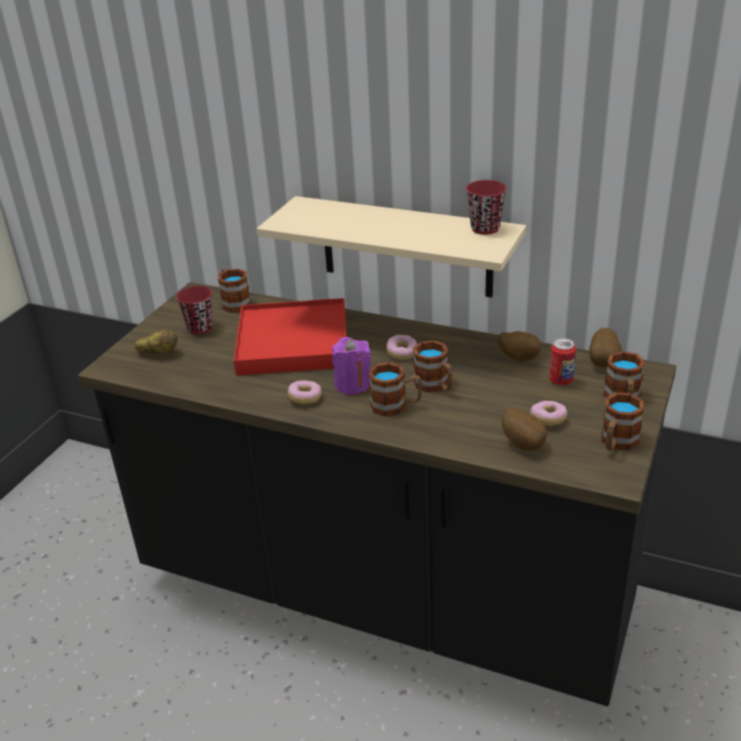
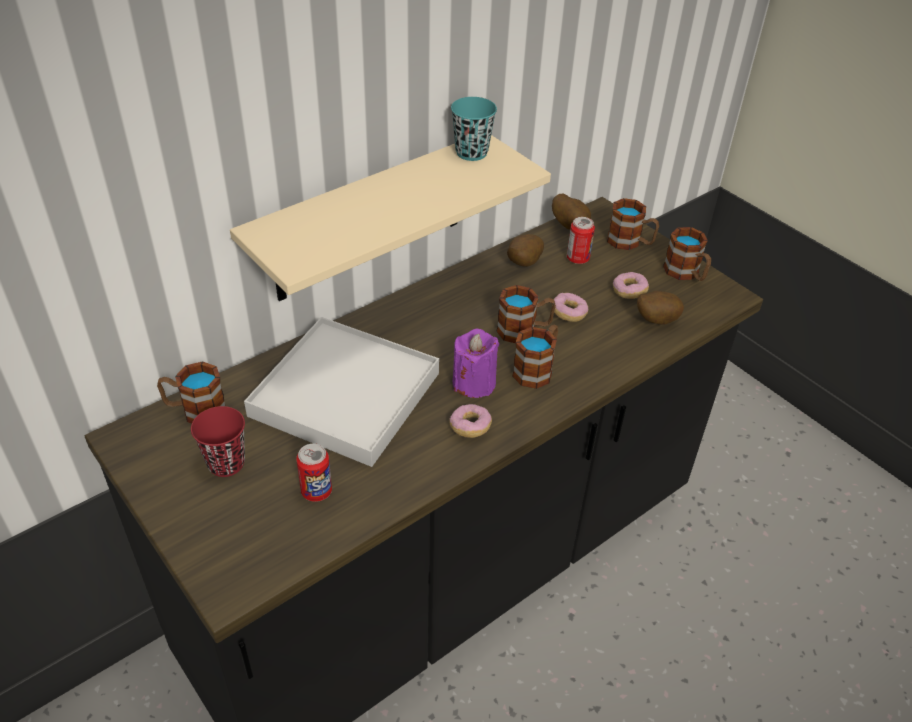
camera: 65 degrees left, 10 degrees up
potato [135,329,178,354] -> none
red tray [234,298,347,375] -> white tray [244,317,439,467]
donut [386,335,417,360] -> donut moved to [554,293,588,322]
red cup [466,180,507,235] -> turquoise cup [451,97,497,161]
none -> can [296,444,332,502]

